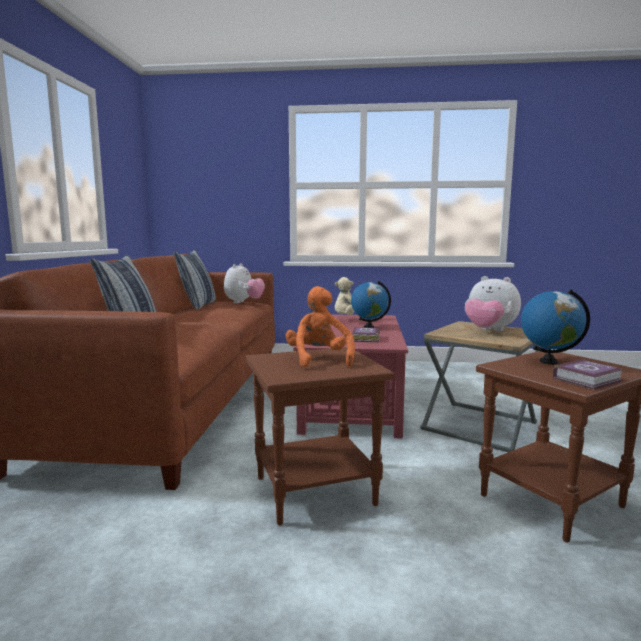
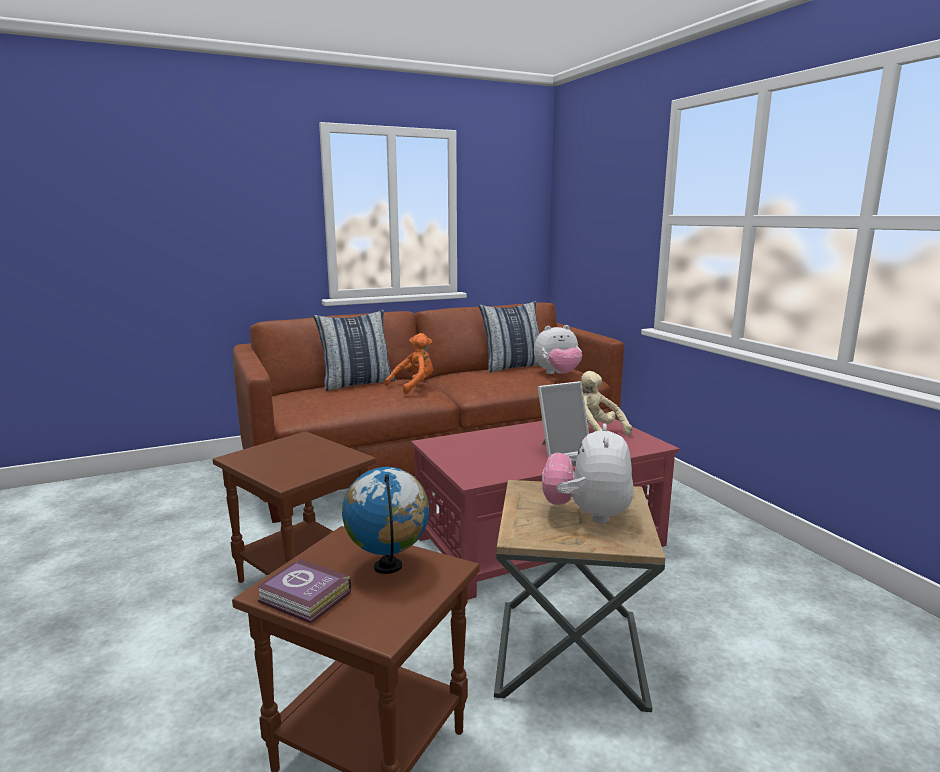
camera: 60 degrees right, 5 degrees up
orange plush toy [285,286,355,367] -> orange plush toy moved to [385,333,433,394]
globe [351,281,391,328] -> picture frame [538,381,589,457]
book [352,327,380,342] -> none

